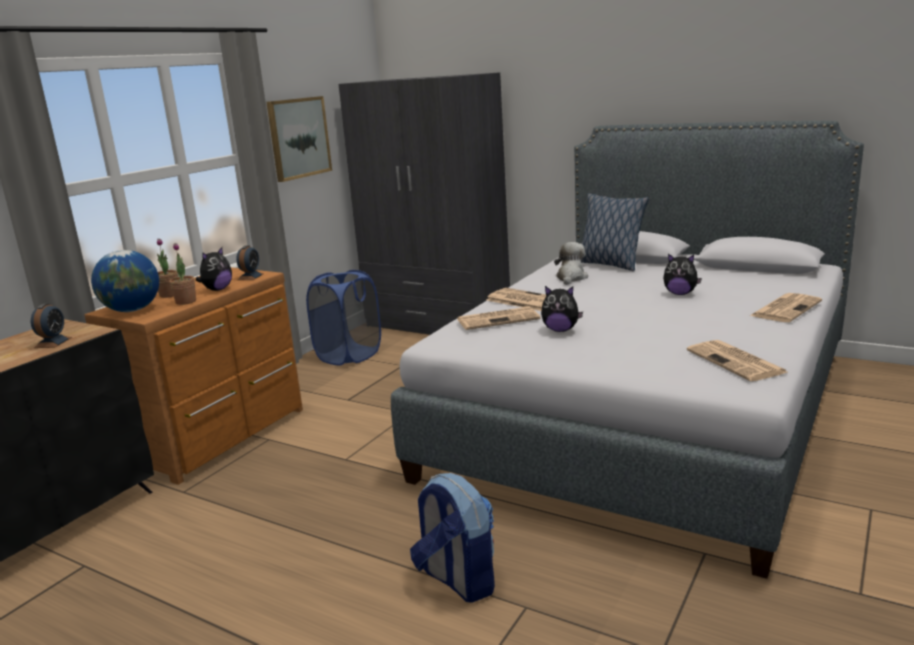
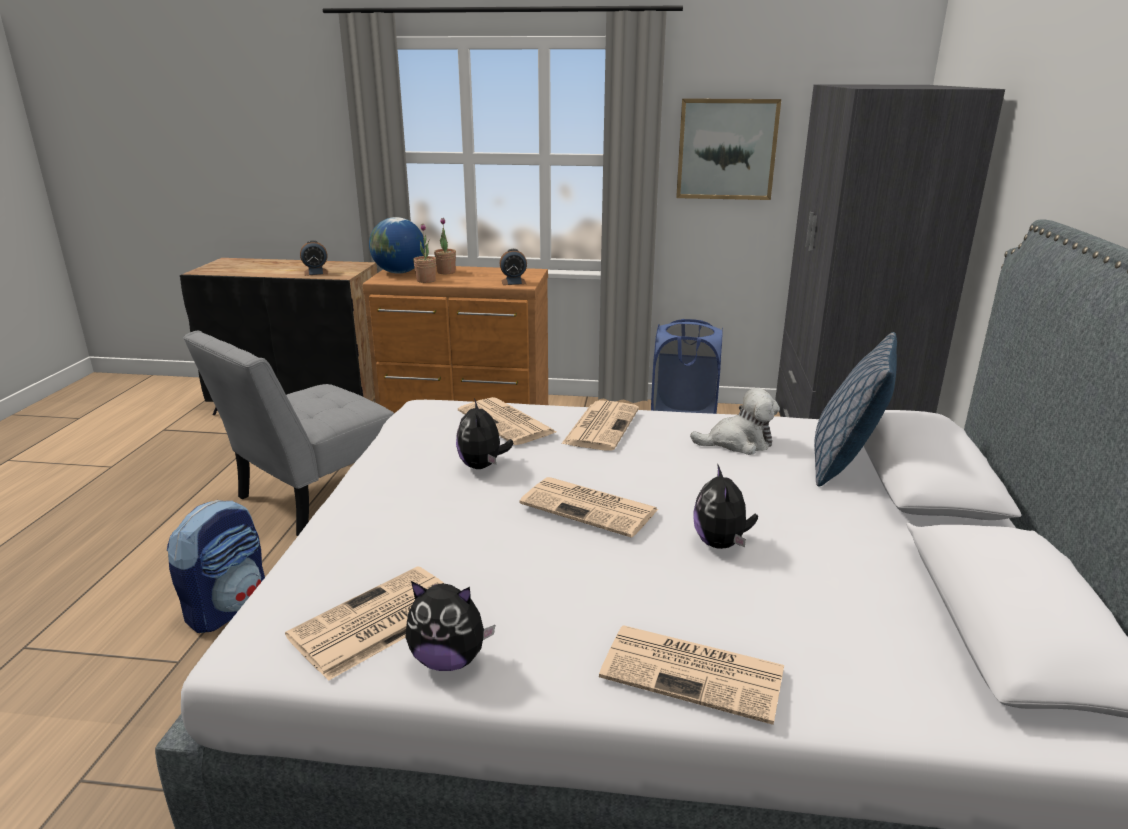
camera: 65 degrees right, 5 degrees up
plush toy [196,247,232,291] -> plush toy moved to [405,581,496,671]
none -> grey chair [183,331,394,536]
none -> newspaper [519,477,658,538]

